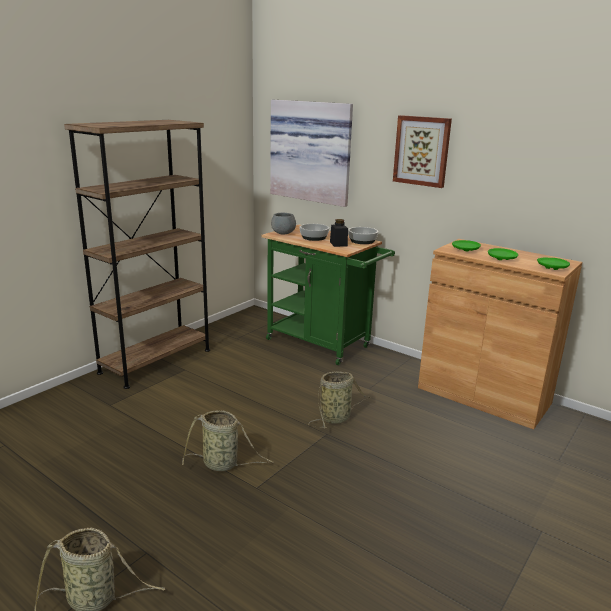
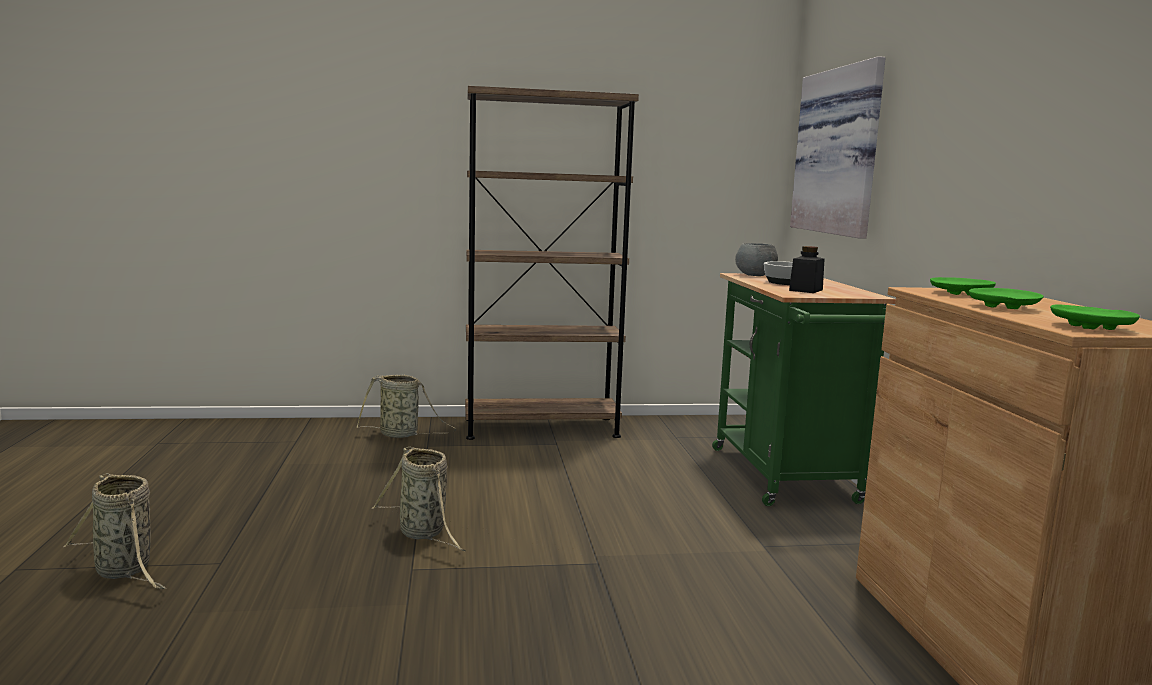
camera: 45 degrees right, 10 degrees down
basket [308,371,371,428] -> basket moved to [356,375,456,438]
bowl [348,227,378,244] -> none
picture [393,115,452,188] -> none

